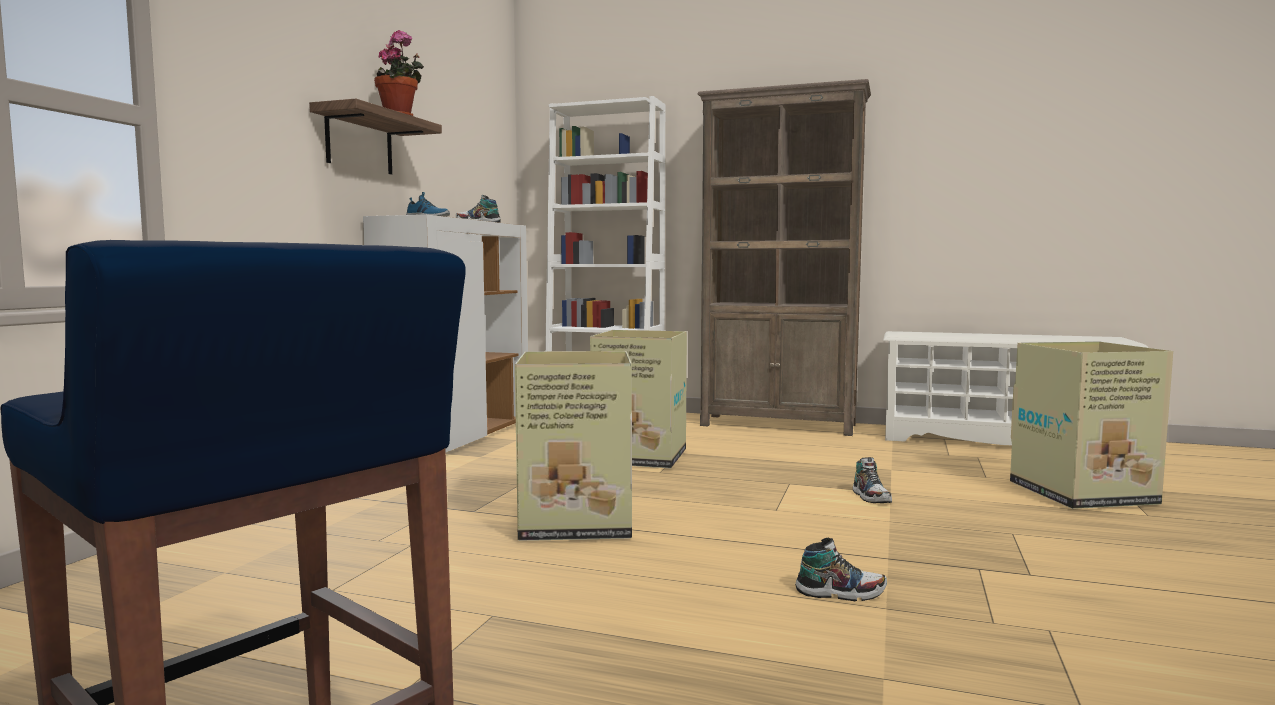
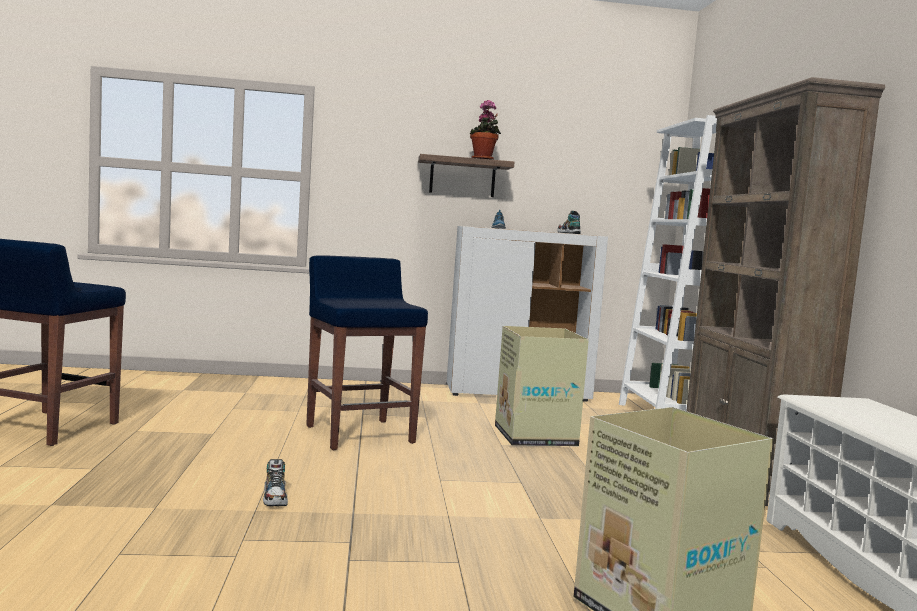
camera: 65 degrees right, 0 degrees up
cardboard box [515,351,632,541] -> blue stool [306,255,428,450]
shoe [853,457,892,503] -> none

